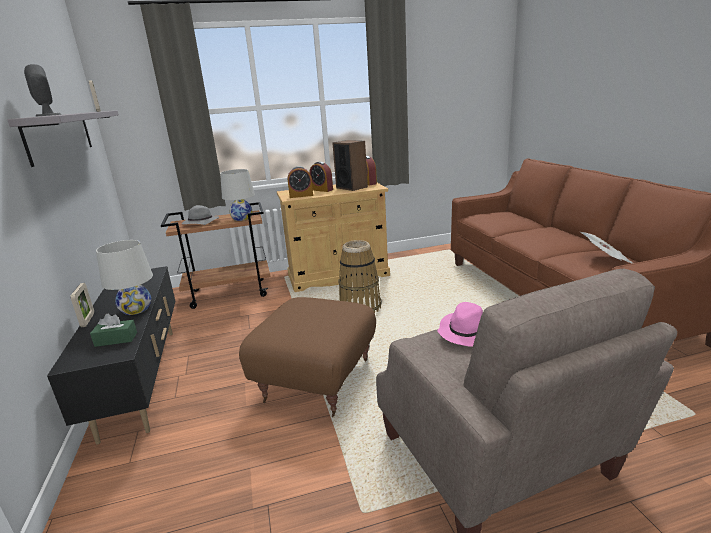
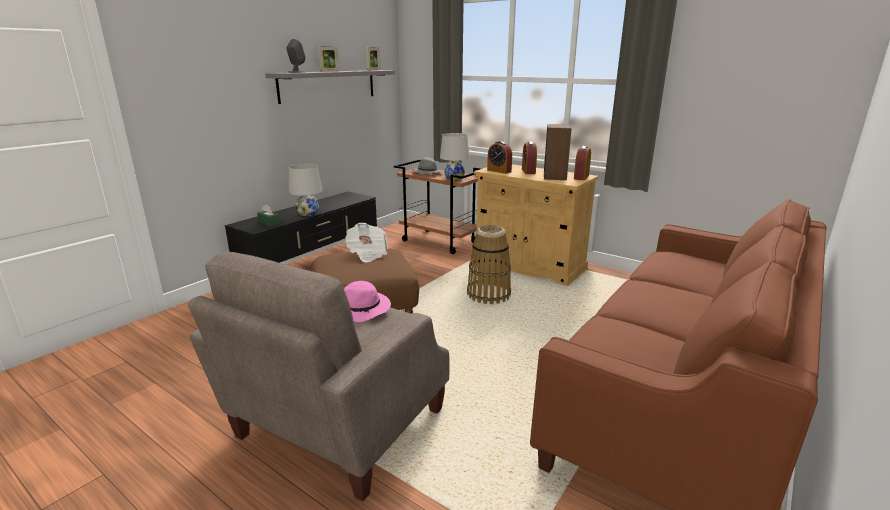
camera: 50 degrees right, 0 degrees up
picture frame [71,283,94,328] -> picture frame moved to [318,47,339,72]
newspaper [580,232,633,263] -> newspaper moved to [345,223,388,262]

